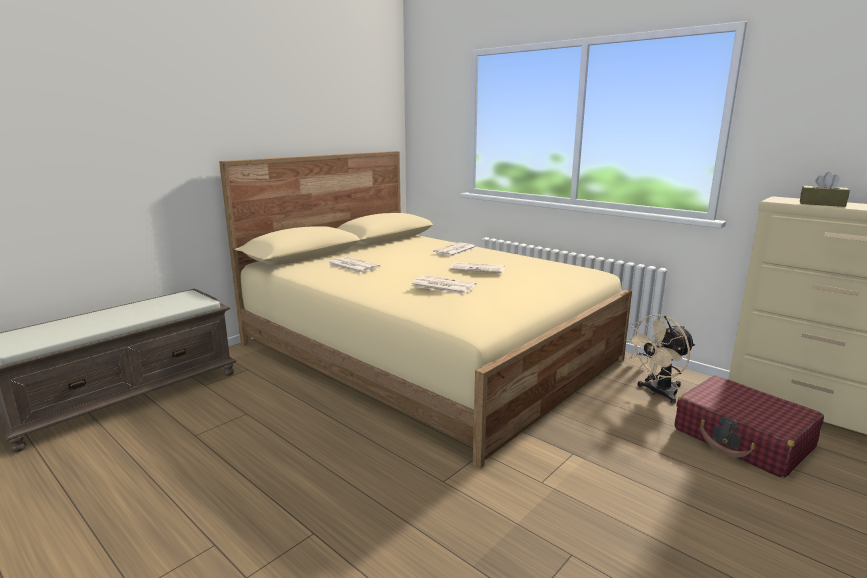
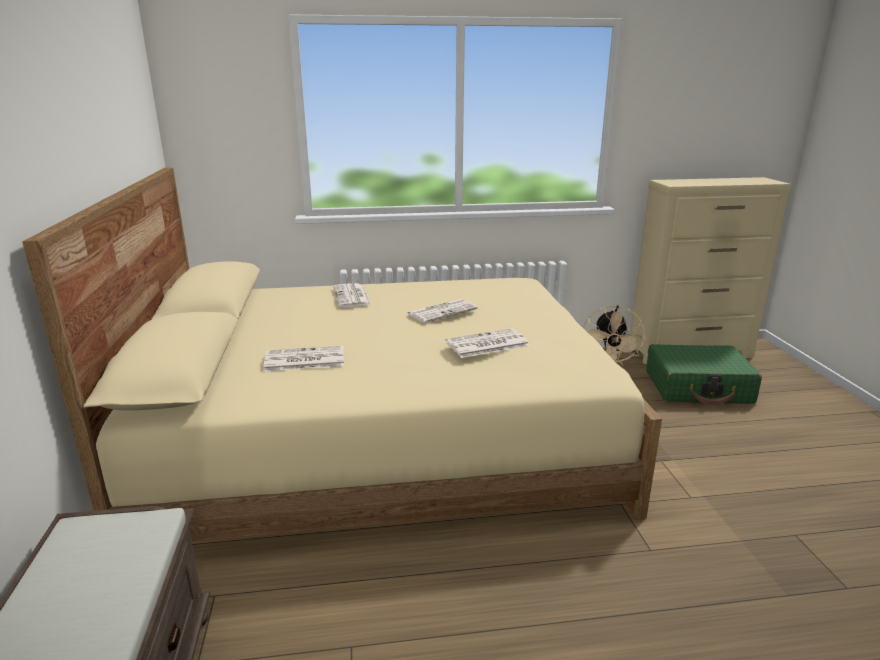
camera: 50 degrees left, 5 degrees up
red suitcase [674,375,824,478] -> green suitcase [646,344,762,405]
brown tissue box [800,172,850,207] -> none

